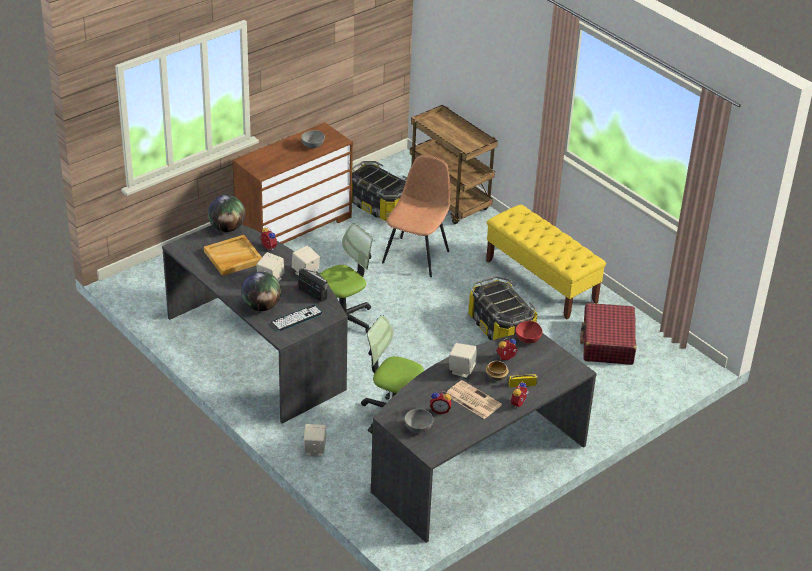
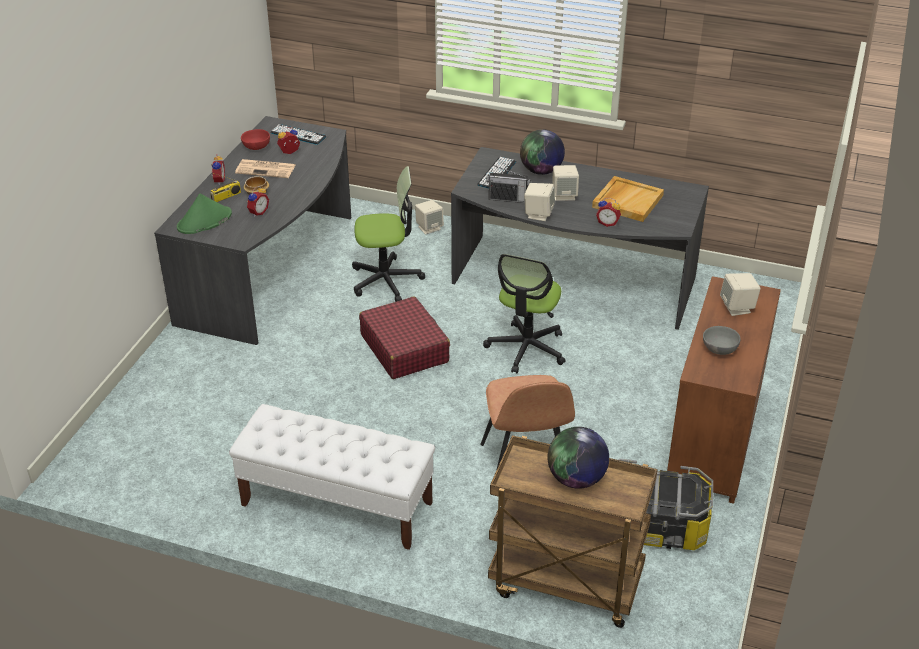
camera: 150 degrees right, 0 degrees up
globe [208,195,245,232] -> globe moved to [548,427,609,489]
grey bowl [404,409,433,433] -> keyboard [270,124,326,145]
beige speaker [449,343,477,378] -> beige speaker moved to [720,273,761,316]
storage box [468,276,537,340] -> none
yellow bench [486,204,606,320] -> white bench [229,404,435,550]
red bowl [516,321,543,343] -> red bowl moved to [241,129,270,150]
red suitcase [580,303,636,365] -> red suitcase moved to [359,296,450,379]
none -> green hat [177,194,232,234]

